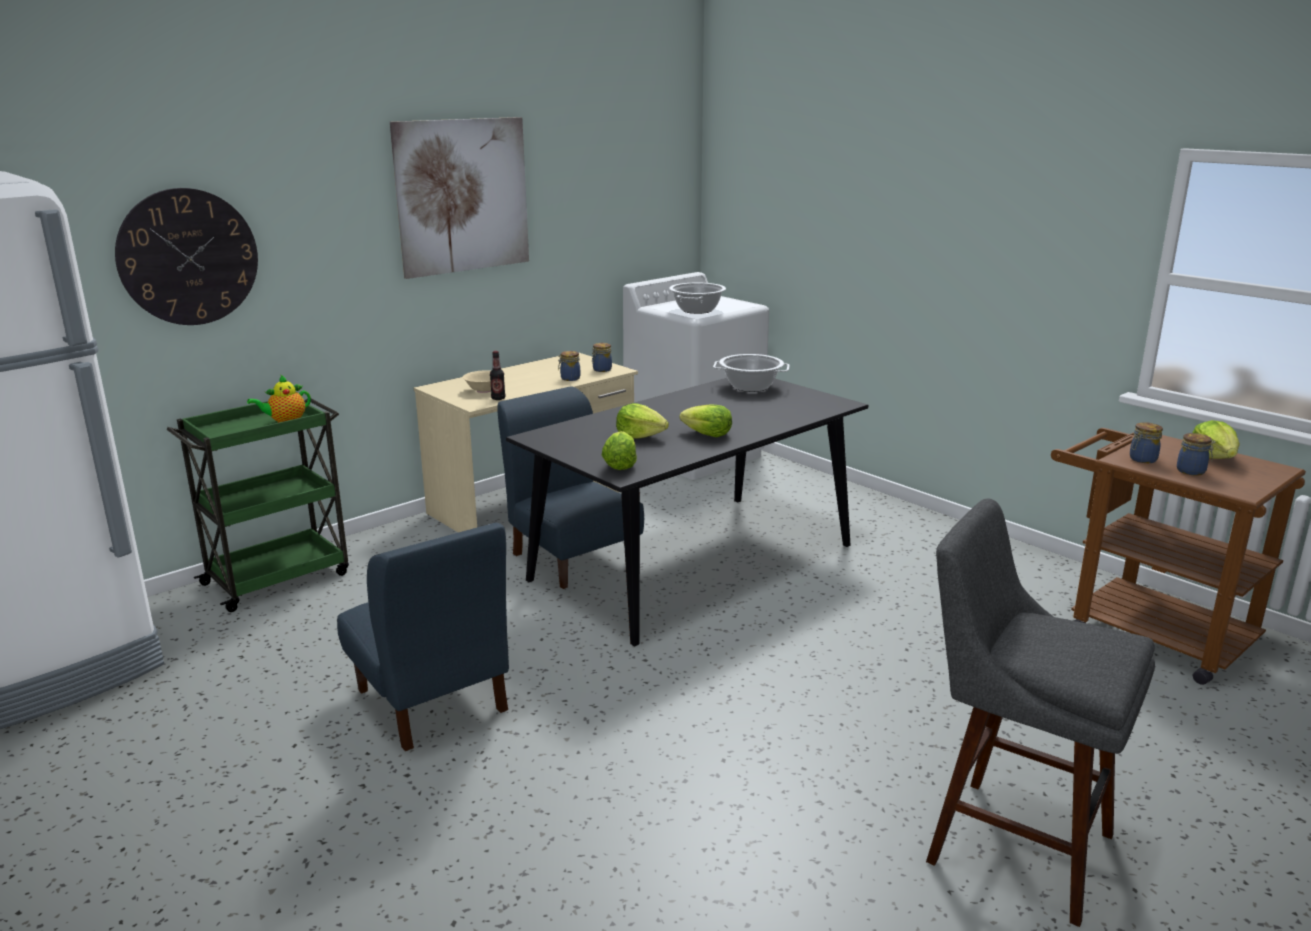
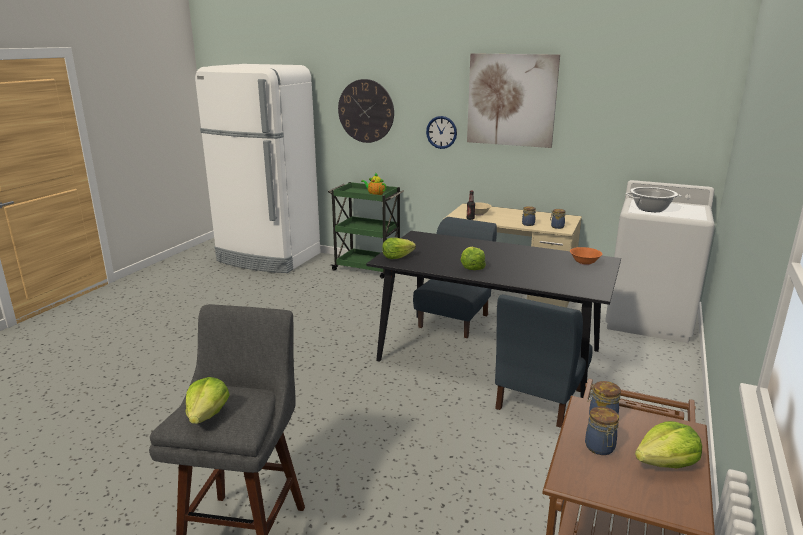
camera: 65 degrees right, 0 degrees up
blue chair [337,523,509,751] -> blue chair moved to [495,294,593,428]
lettuce [616,403,669,439] -> lettuce moved to [186,377,230,424]
cooking pot [713,354,790,392] -> orange bowl [570,247,602,265]
none -> wall clock [426,116,457,149]

